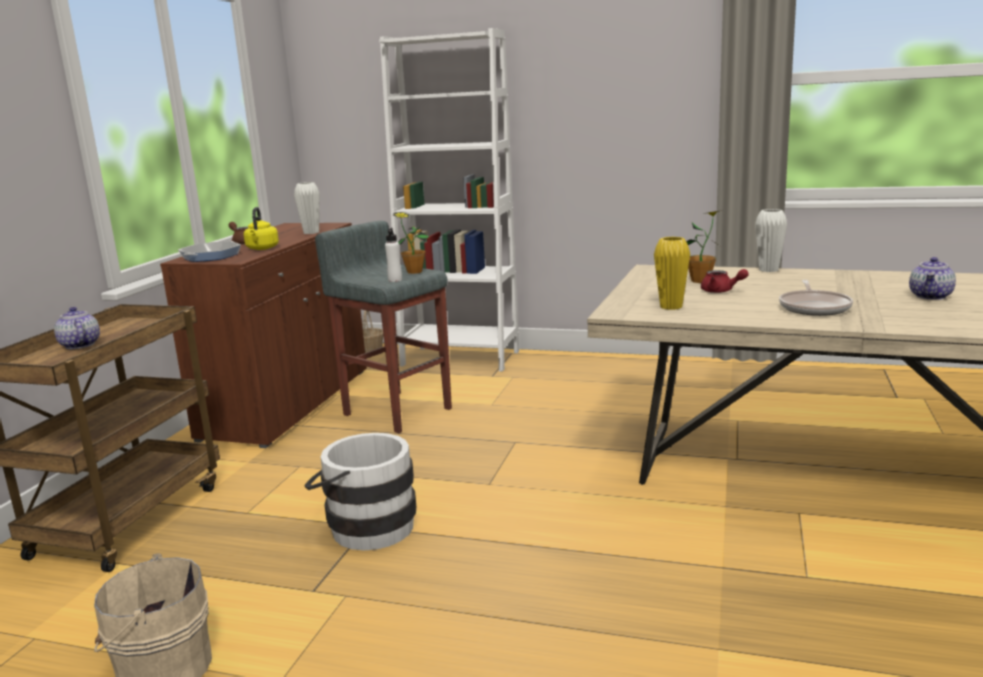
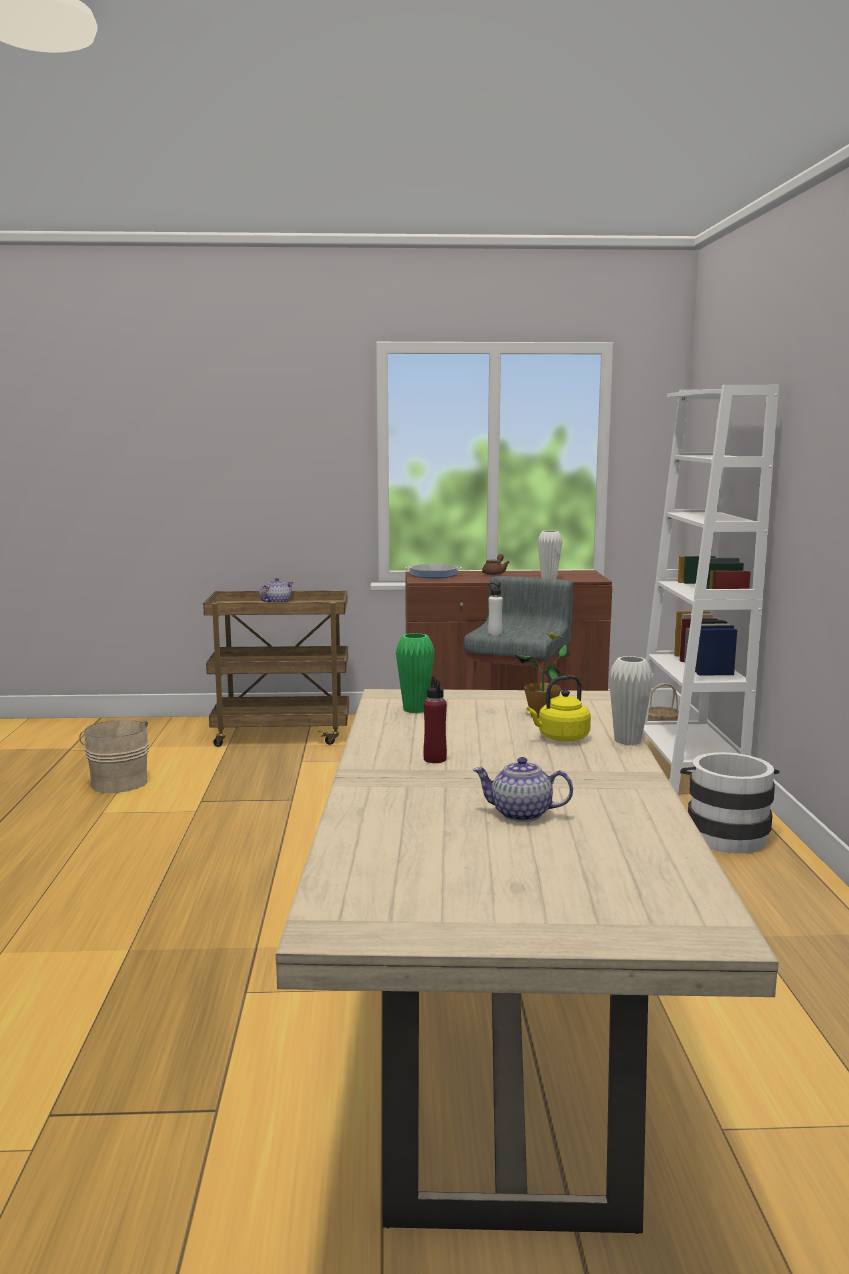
camera: 70 degrees right, 5 degrees down
yellow kettle [244,207,279,250] -> yellow kettle moved to [527,675,591,742]
white bucket [304,433,416,551] -> white bucket moved to [680,752,779,853]
potted plant [393,212,429,274] -> none
yellow vase [654,237,690,310] -> green vase [396,633,435,713]
red teapot [701,269,749,293] -> none
frying pan [779,280,853,316] -> red bottle [423,676,447,763]

